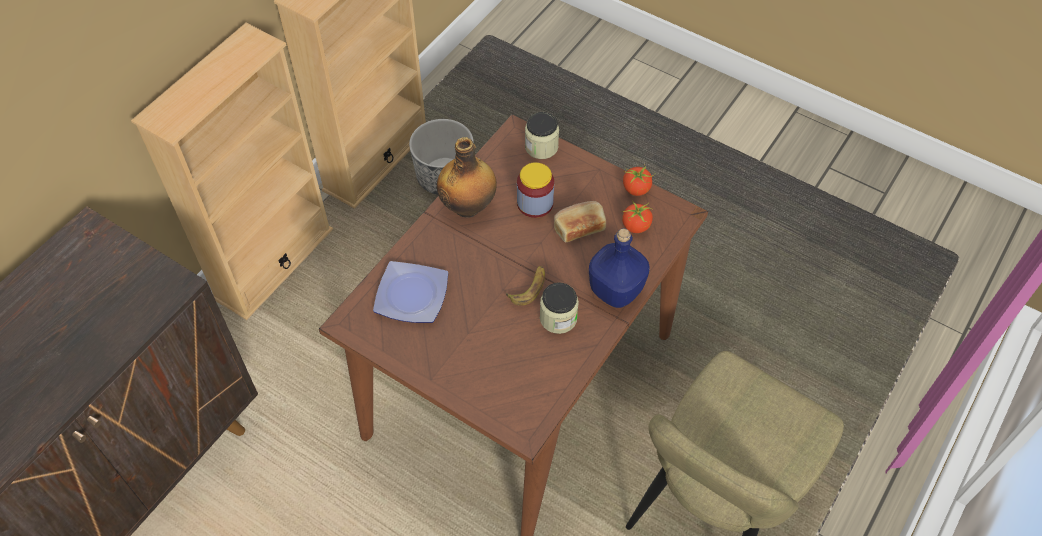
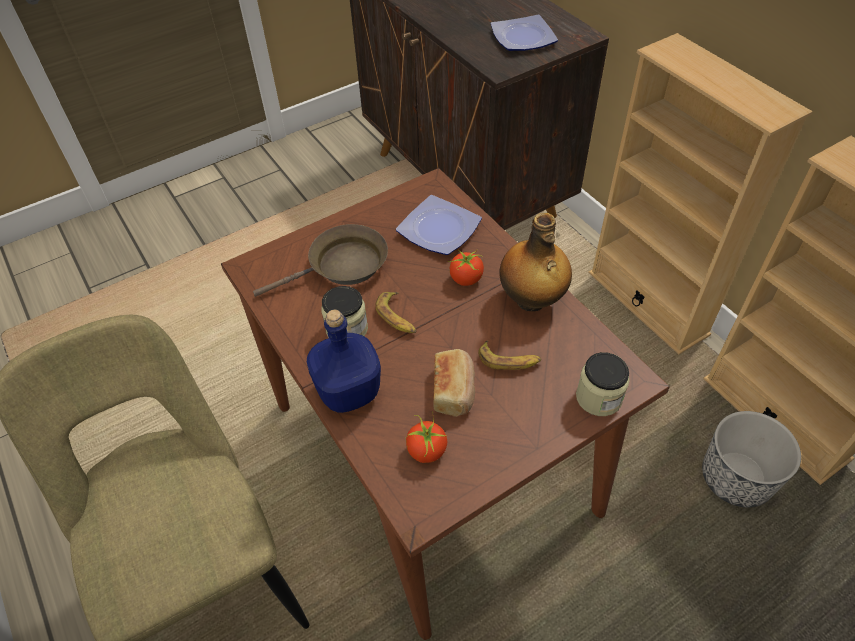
camera: 115 degrees right, 5 degrees down
jar [517,162,554,218] -> banana [478,340,542,370]
tomato [623,164,655,196] -> tomato moved to [448,250,484,286]
none -> brown frying pan [253,224,388,297]
none -> plate [491,15,558,51]

